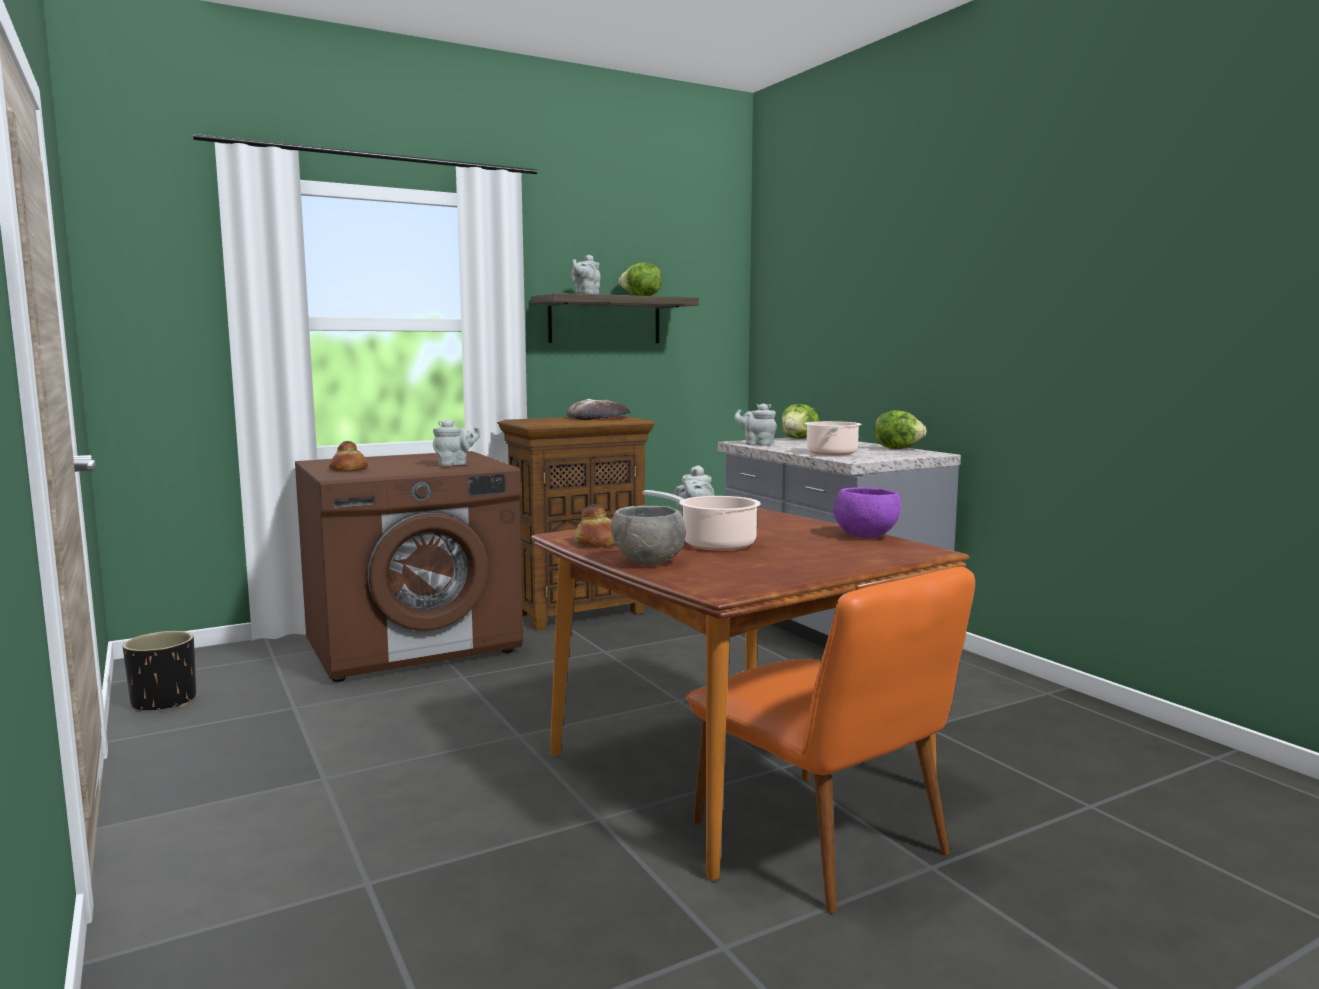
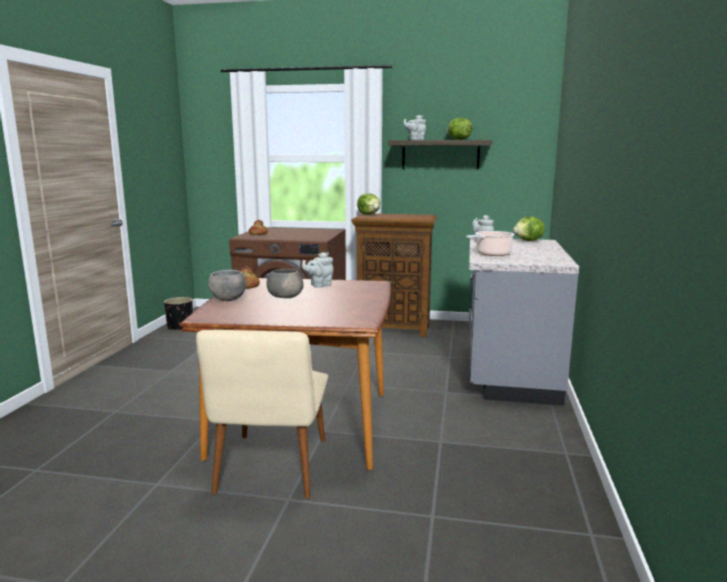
camera: 40 degrees right, 5 degrees up
grey teapot [433,419,480,466] -> none
bread [567,399,630,420] -> none
cooking pot [643,490,761,551] -> grey bowl [266,269,304,298]
orange chair [686,567,975,914] -> beige chair [196,330,328,499]
purple bowl [833,487,901,538] -> none
lettuce [874,410,927,449] -> lettuce moved to [357,193,380,215]

